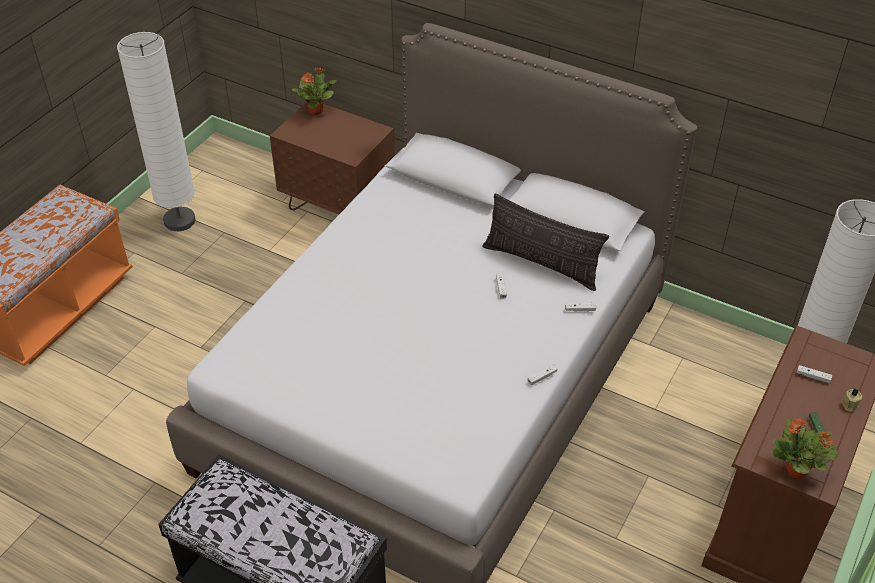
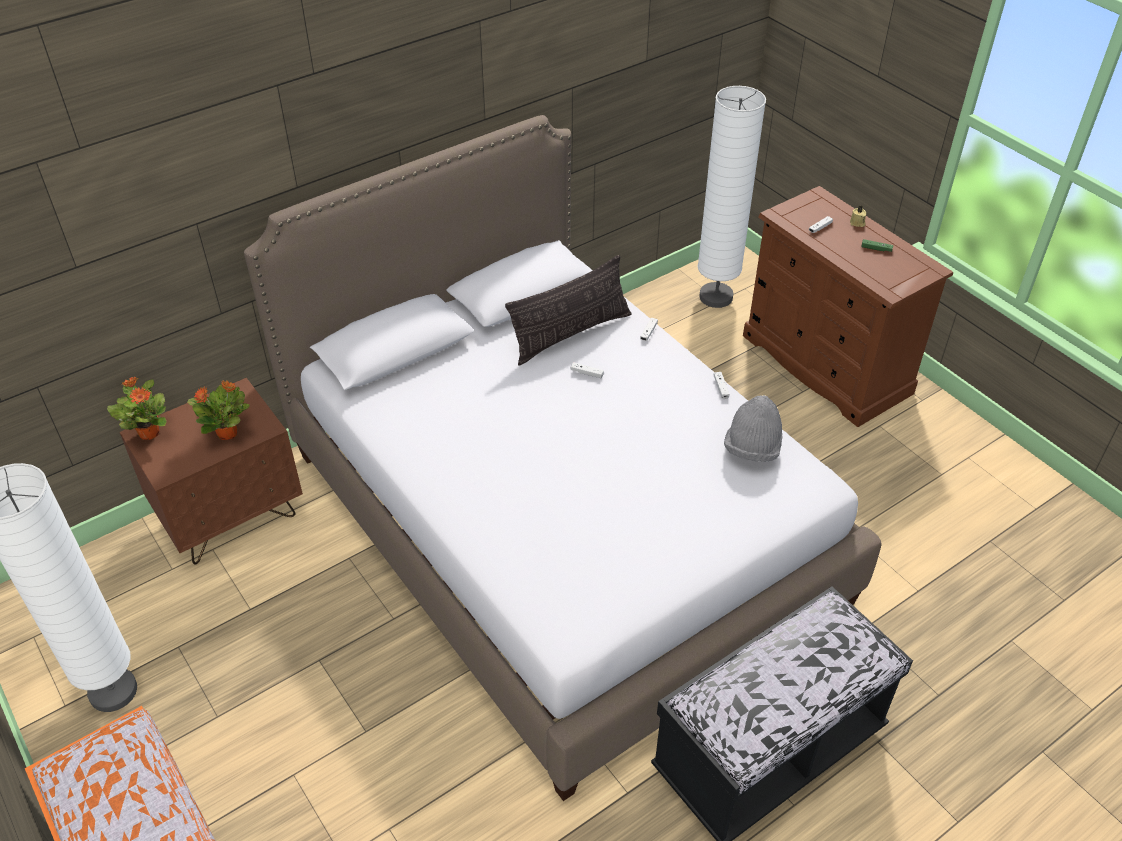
camera: 65 degrees left, 0 degrees up
potted plant [771,418,839,480] -> potted plant moved to [187,380,250,440]
none -> grey hat [724,395,783,462]

